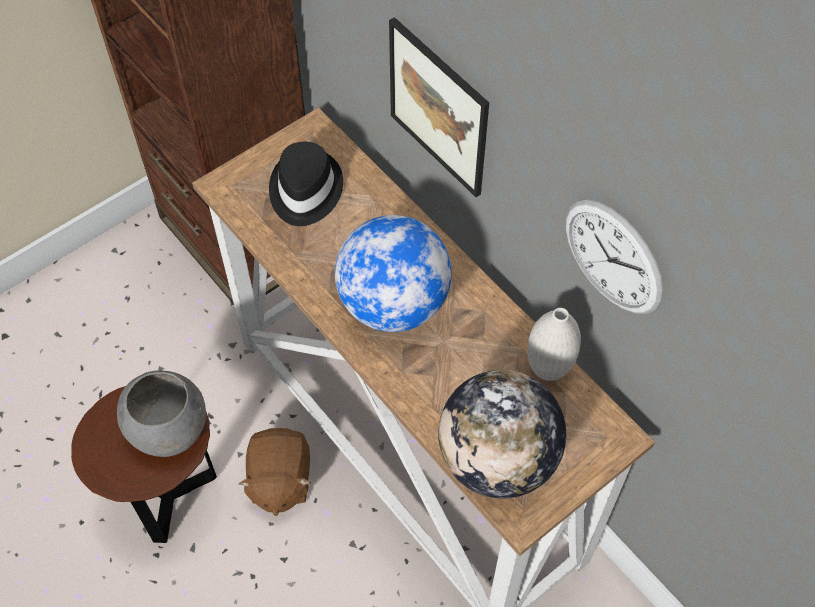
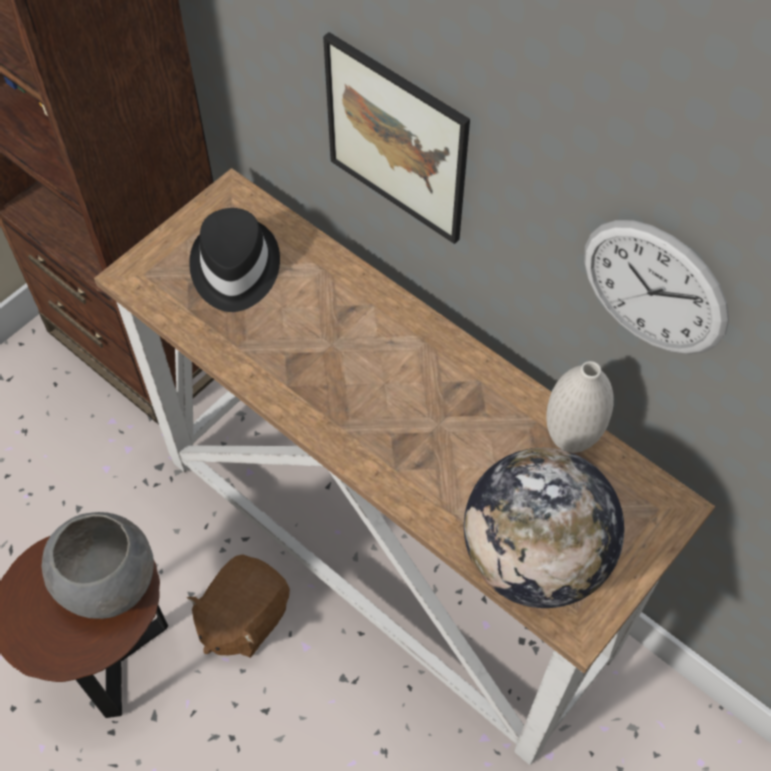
camera: 10 degrees left, 0 degrees up
brown plush toy [239,428,310,516] -> brown plush toy turned 45 degrees clockwise [187,554,290,658]
globe [335,215,452,332] -> none

